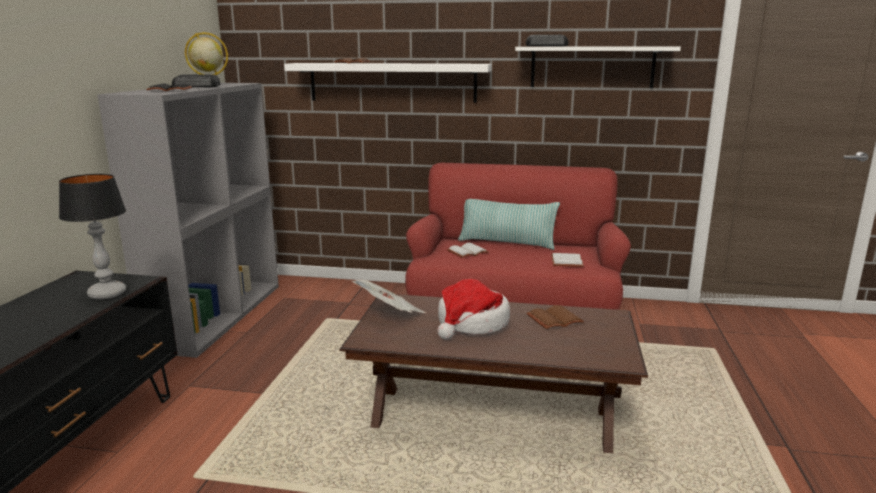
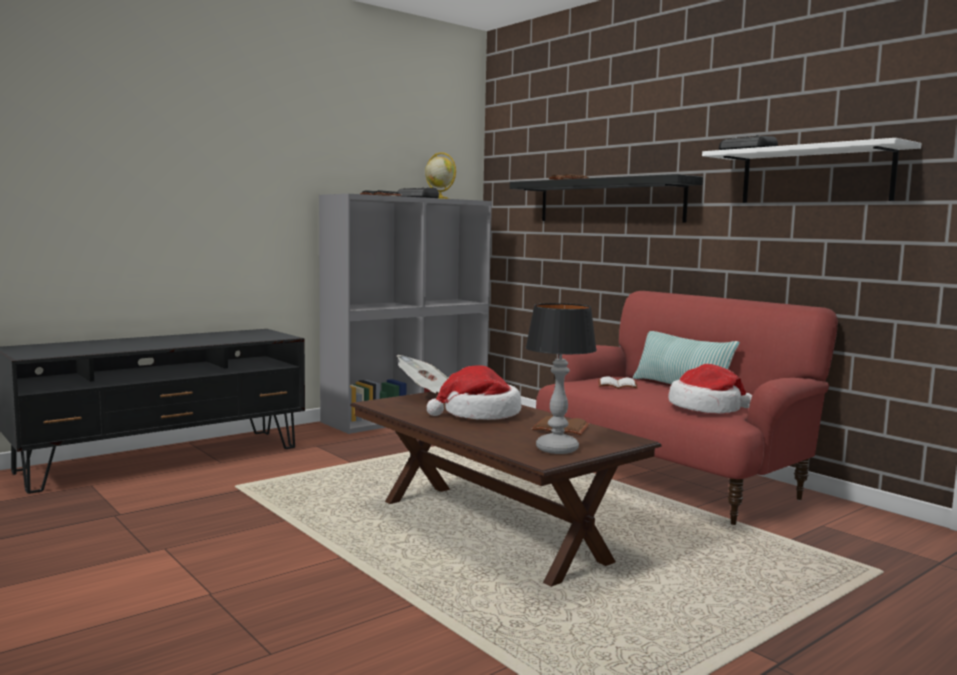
camera: 40 degrees right, 10 degrees down
table lamp [59,174,126,300] -> table lamp moved to [526,303,597,454]
white shelf [284,63,492,103] -> black shelf [510,174,703,222]
white book [551,253,584,267] -> hat [669,364,752,413]

